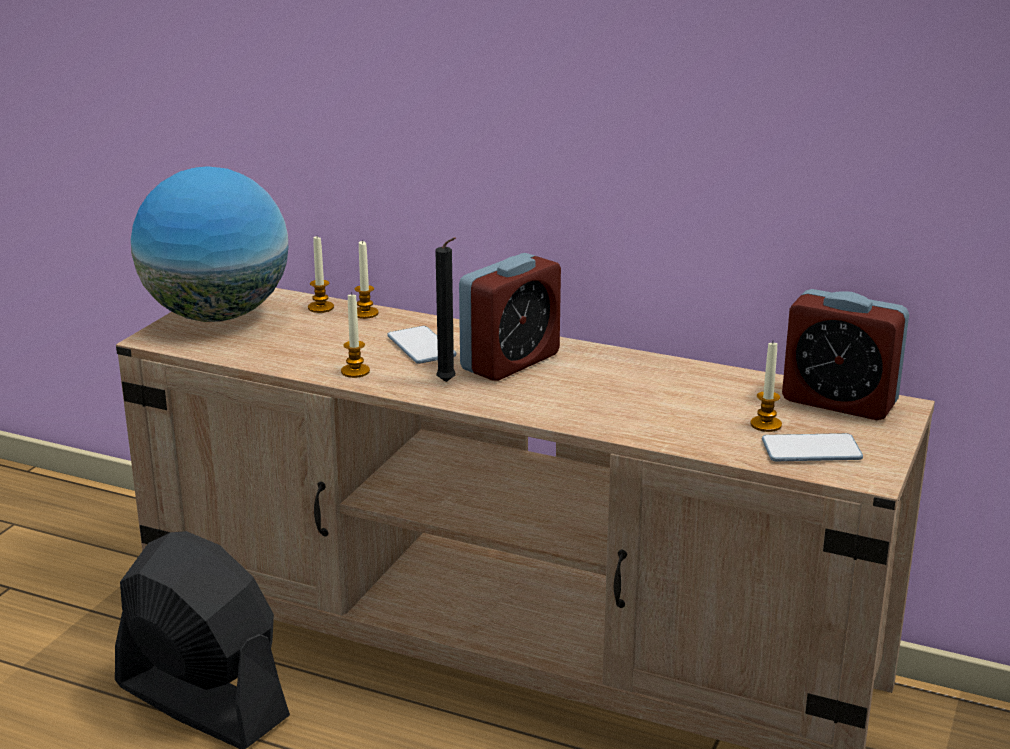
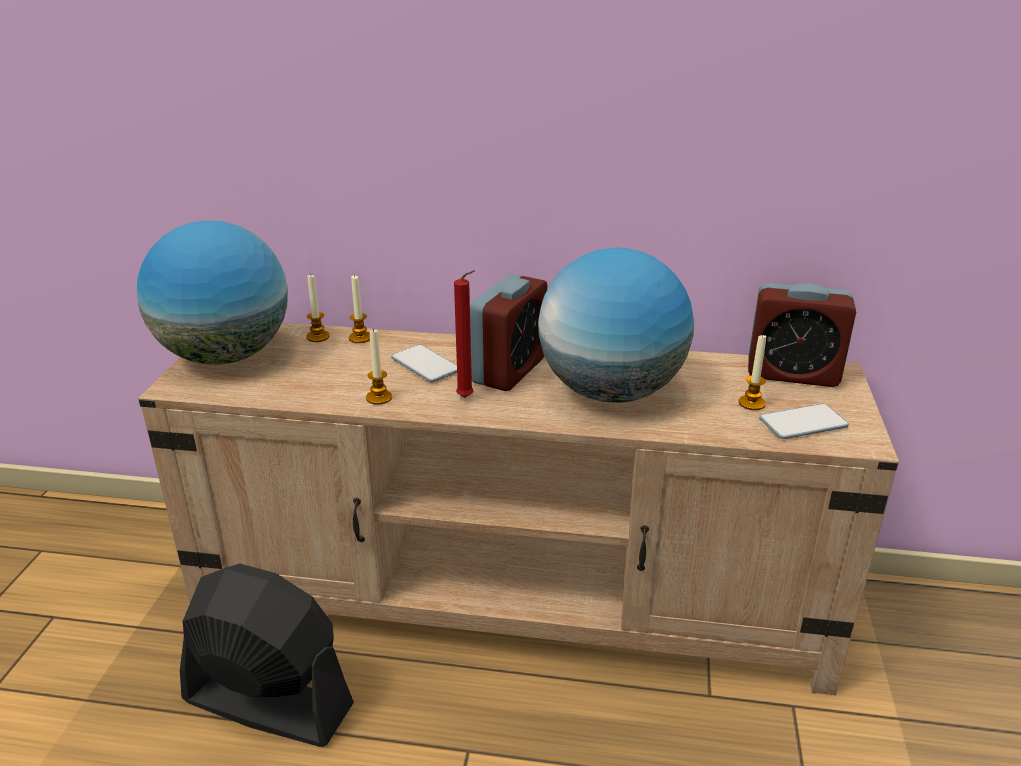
camera: 15 degrees left, 5 degrees up
black candle [435,237,456,382] -> red candle [454,270,475,398]
none -> globe [538,247,694,403]

